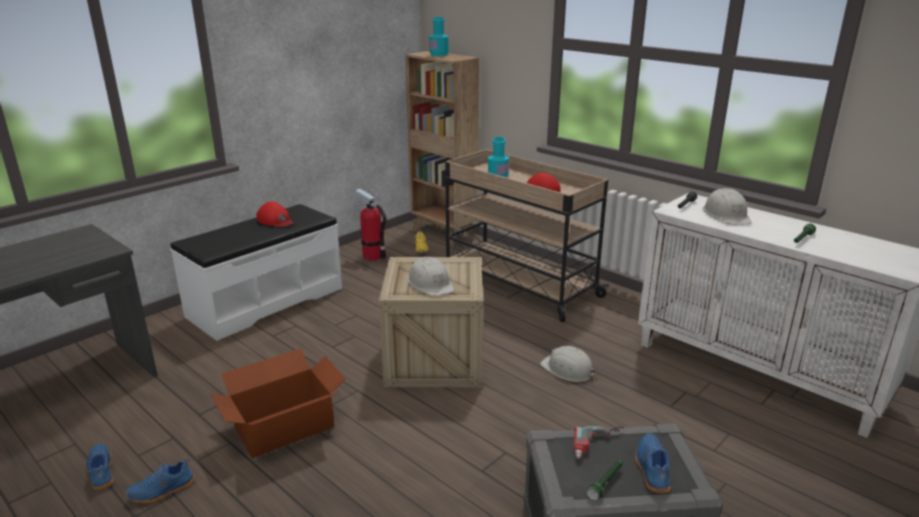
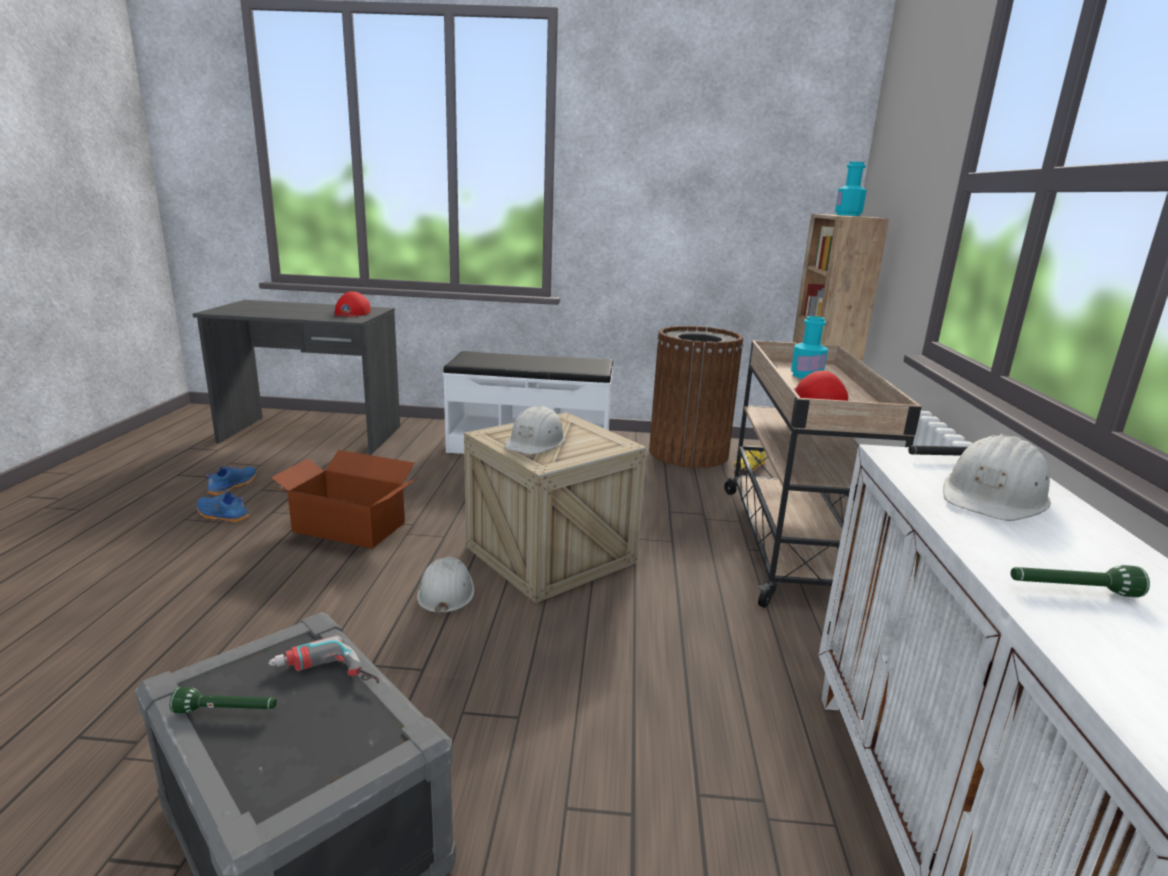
camera: 50 degrees right, 5 degrees down
red cap [256,201,294,227] -> red cap moved to [334,291,371,317]
fire extinguisher [354,188,387,260] -> brown trash can [649,326,743,468]
white hard hat [540,346,597,382] -> white hard hat moved to [417,557,474,616]
blue shoe [635,433,670,493] -> none

